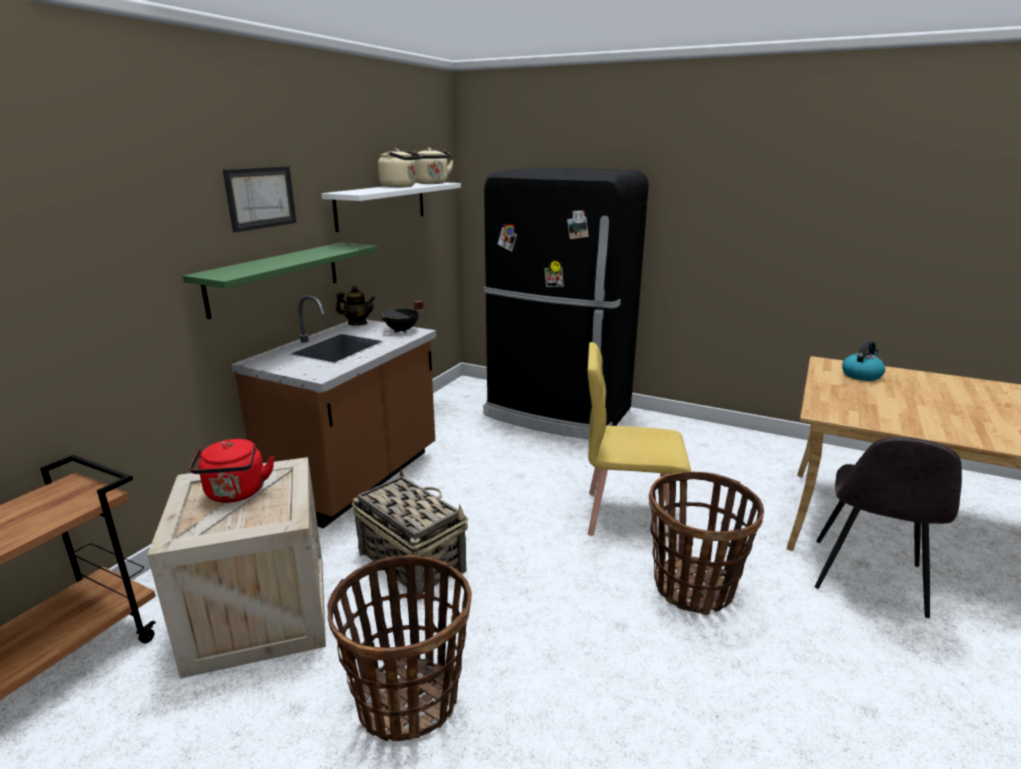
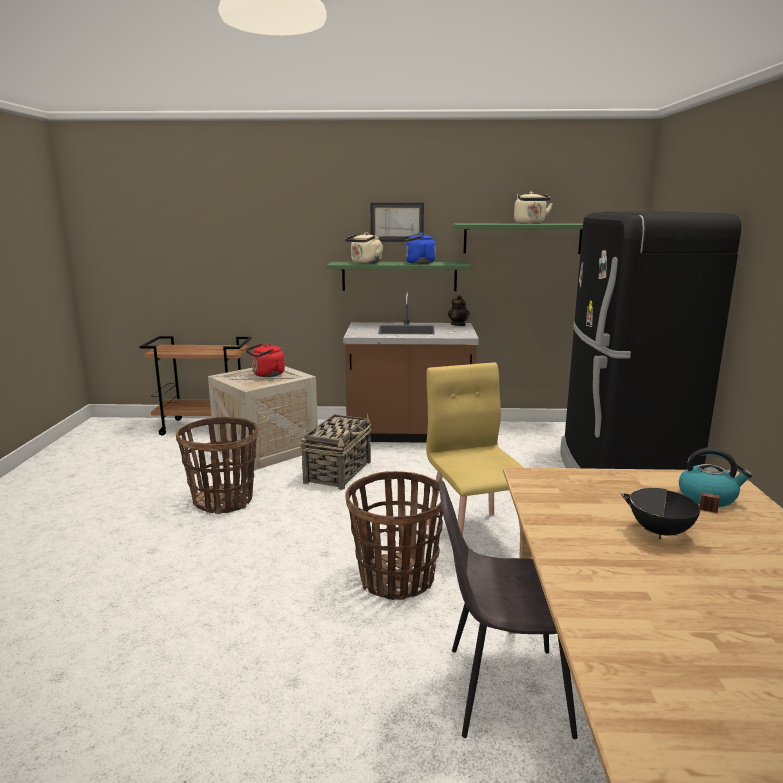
camera: 65 degrees right, 5 degrees down
white shelf [321,182,461,232] -> green shelf [453,223,583,254]
black cooking pot [380,300,424,333] -> black cooking pot moved to [621,488,720,539]
beige kettle [414,148,454,184] -> beige kettle moved to [345,232,384,264]
none -> blue kettle [402,232,436,264]

